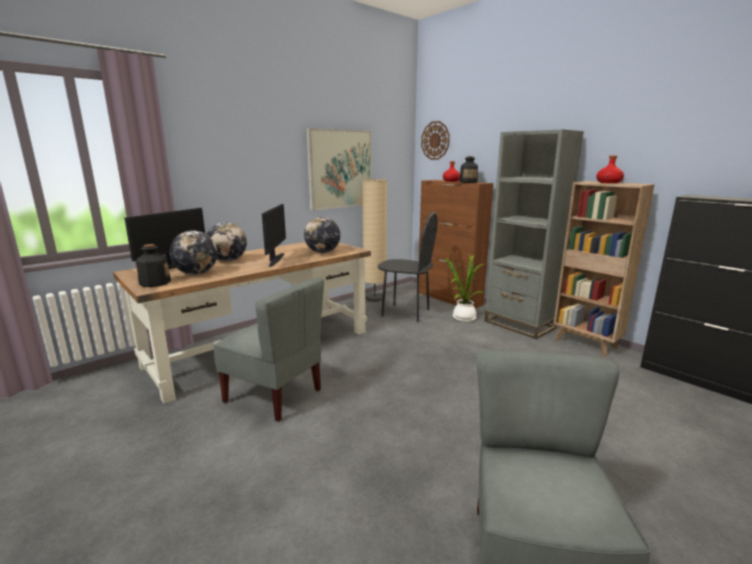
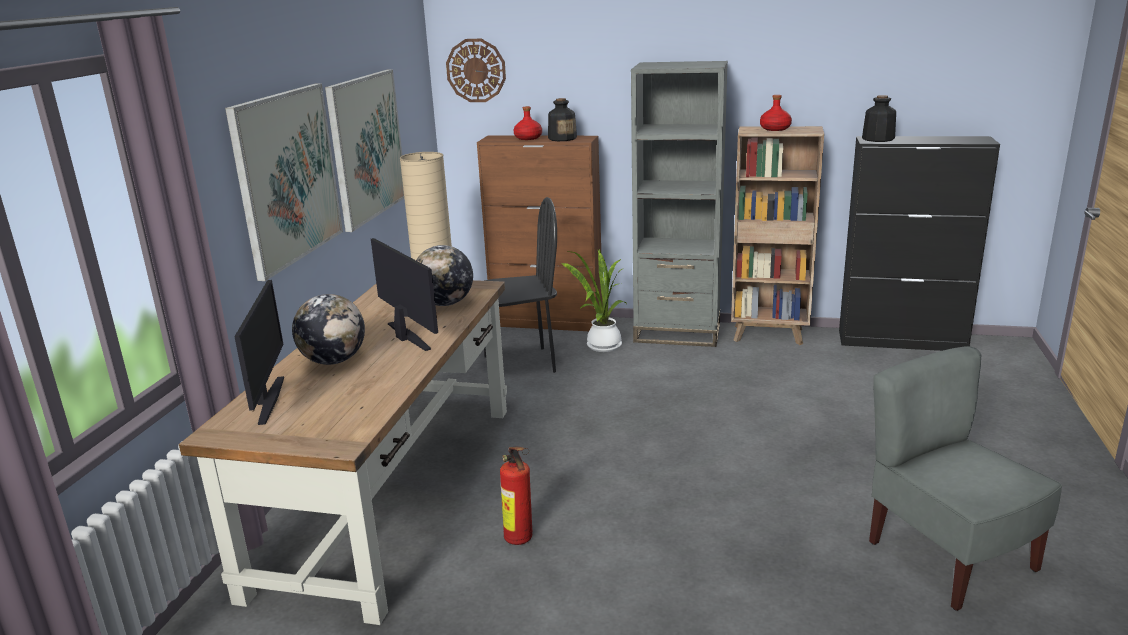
camera: 35 degrees left, 5 degrees up
bottle [136,244,171,287] -> bottle moved to [862,95,896,142]
globe [170,231,217,275] -> none
grey chair [214,278,324,422] -> fire extinguisher [500,447,532,545]
none -> picture [225,84,343,281]

